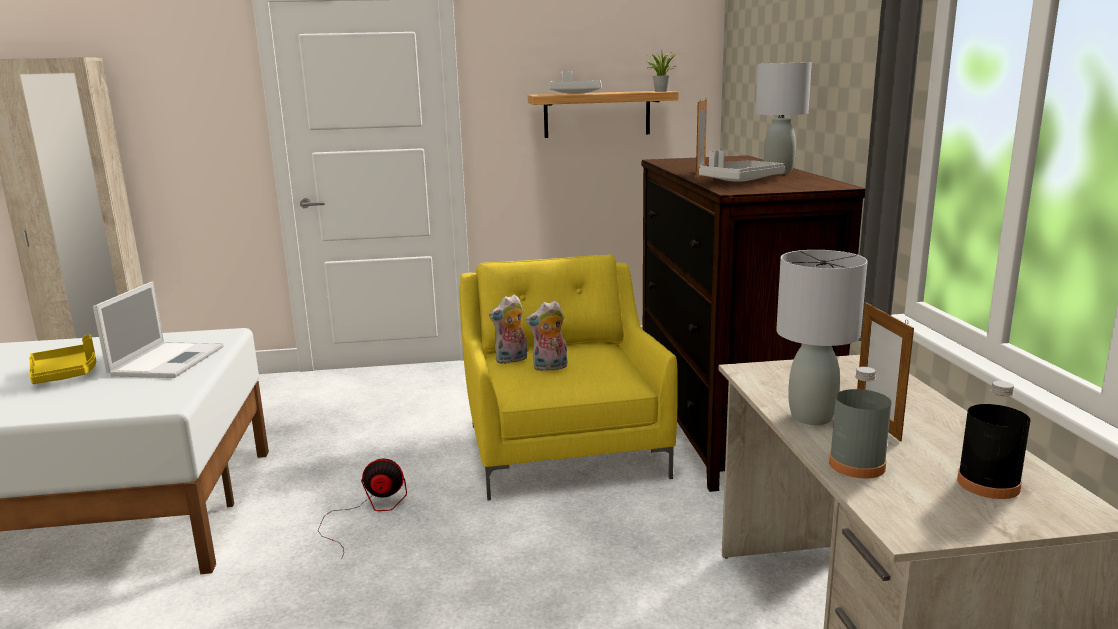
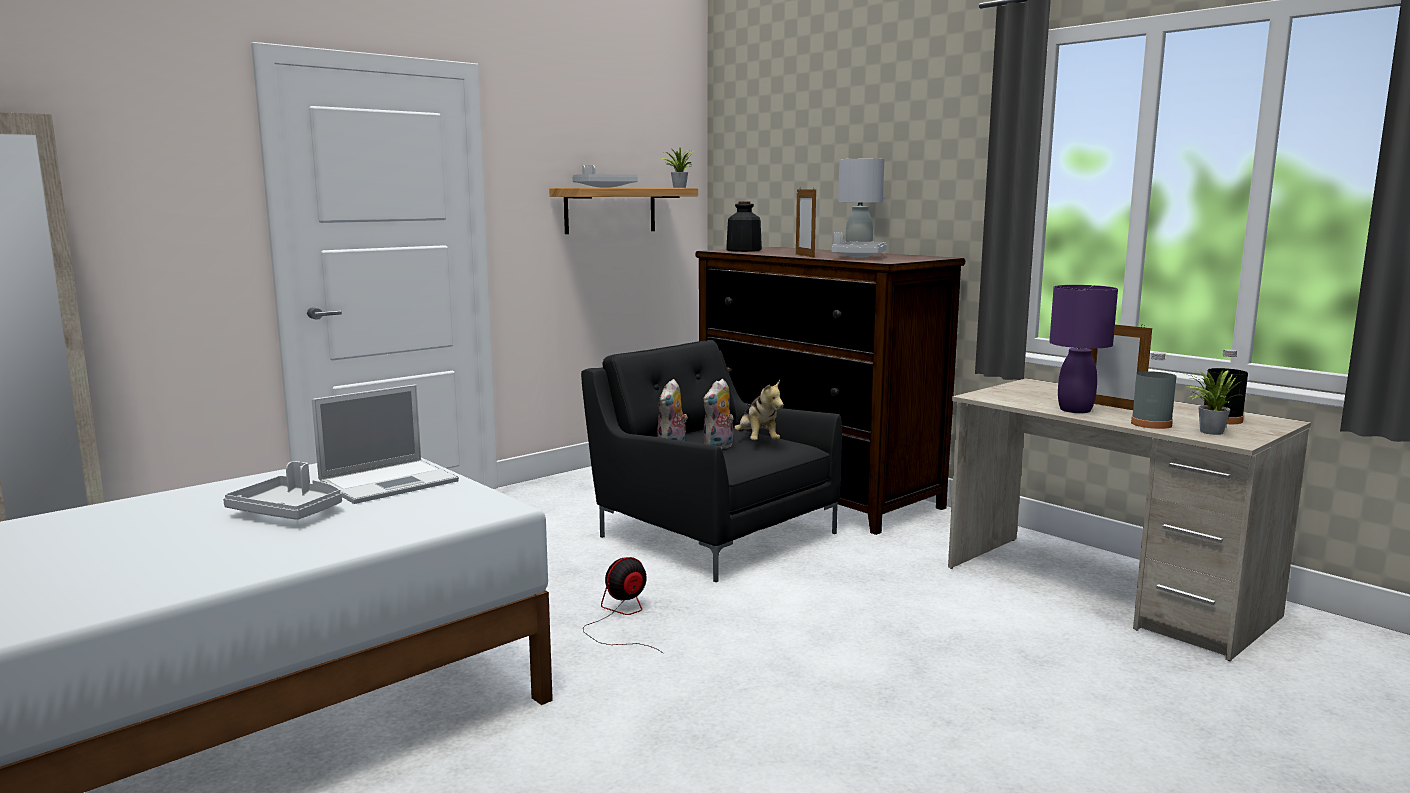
camera: 35 degrees left, 5 degrees down
yellow tray [29,334,96,384] -> grey tray [223,461,342,520]
laptop [93,281,223,378] -> laptop turned 75 degrees clockwise [312,384,459,504]
yellow armchair [459,254,678,500] -> black armchair [581,340,842,582]
grey table lamp [776,250,868,425] -> purple table lamp [1049,285,1118,413]
none -> bottle [726,201,762,252]
none -> plush toy [734,380,784,440]
none -> potted plant [1185,370,1244,435]

